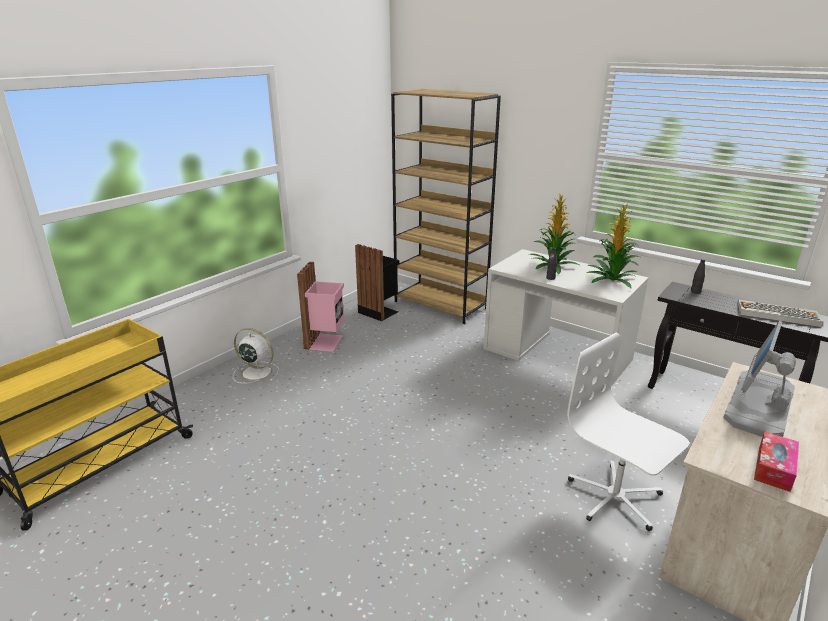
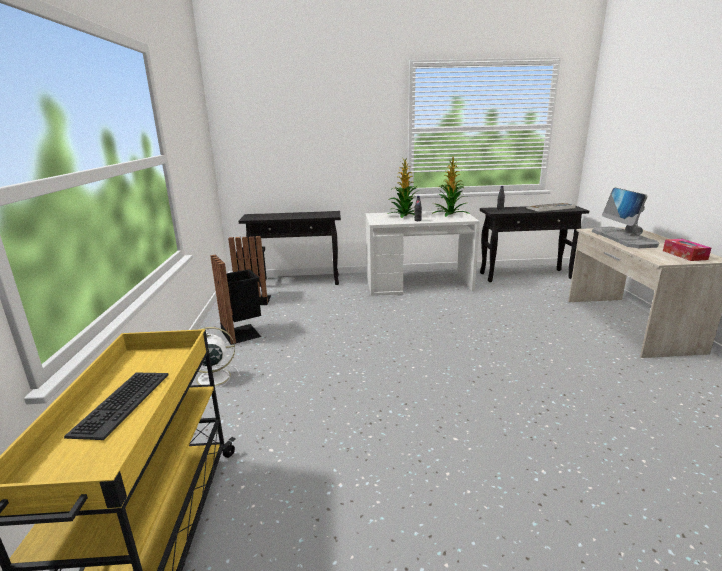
camera: 40 degrees left, 5 degrees down
pink trash can [297,262,344,352] -> black trash can [210,254,261,345]
brown bookcase [391,89,501,324] -> black console table [239,211,341,285]
white office chair [567,333,689,531] -> none
none -> keyboard [64,373,169,440]

